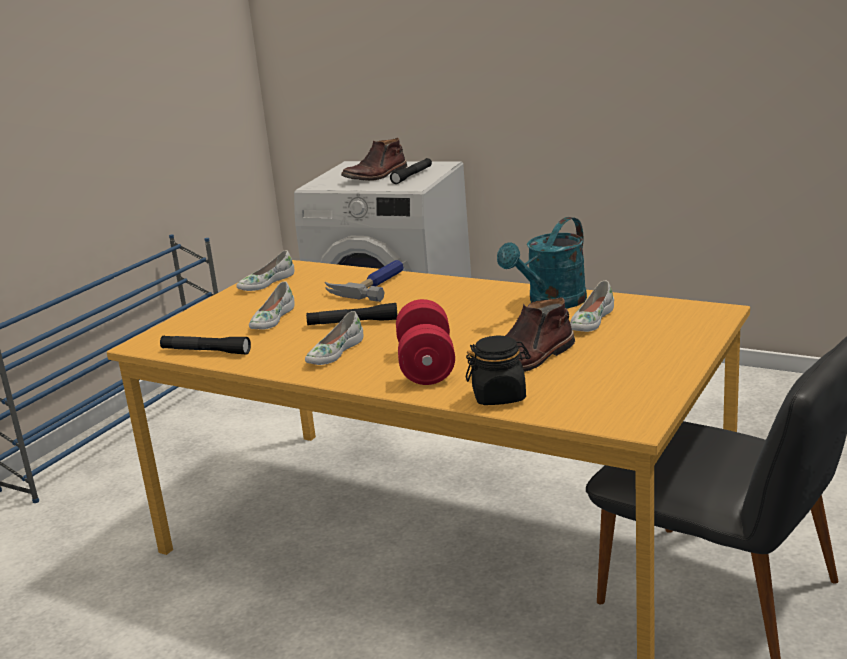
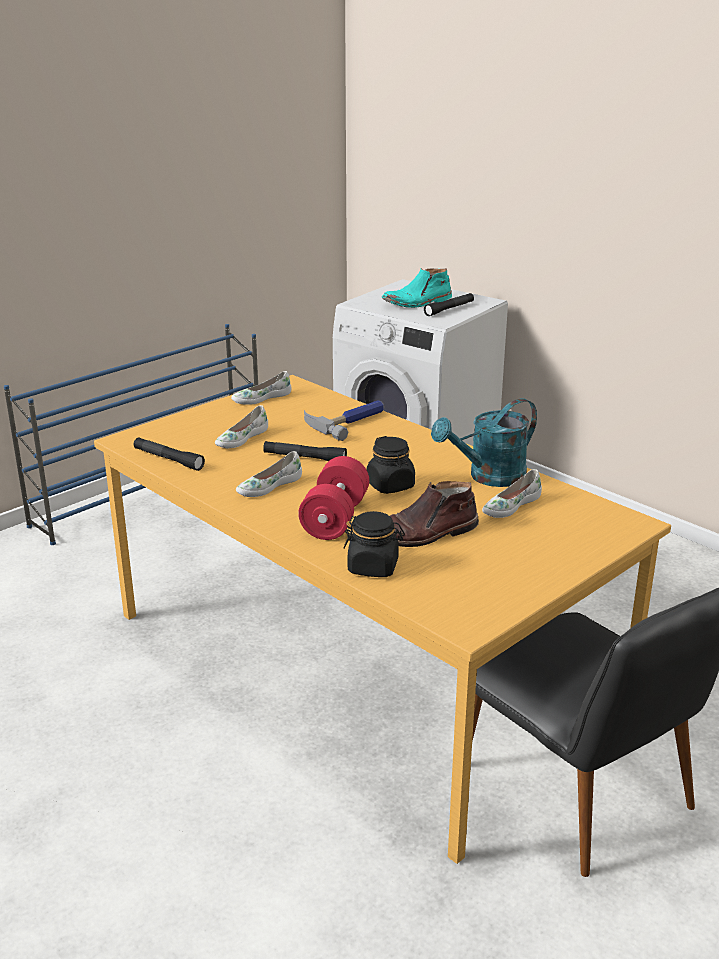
camera: 15 degrees right, 5 degrees up
brown boot [341,138,407,181] -> turquoise boot [381,268,452,308]
none -> black jar [366,436,415,494]

